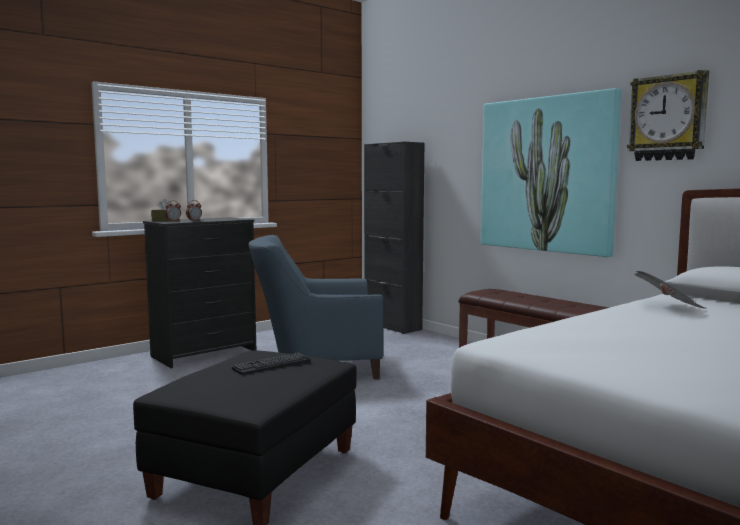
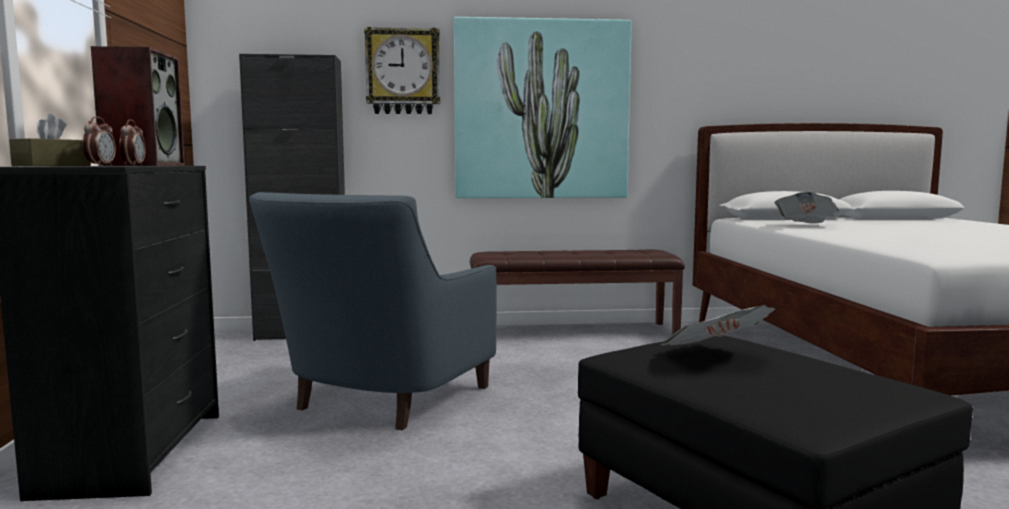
camera: 55 degrees left, 0 degrees up
keyboard [232,353,311,375] -> newspaper [660,305,775,346]
wall clock [627,70,709,161] -> wall clock moved to [364,27,440,114]
none -> speaker [91,46,185,166]

